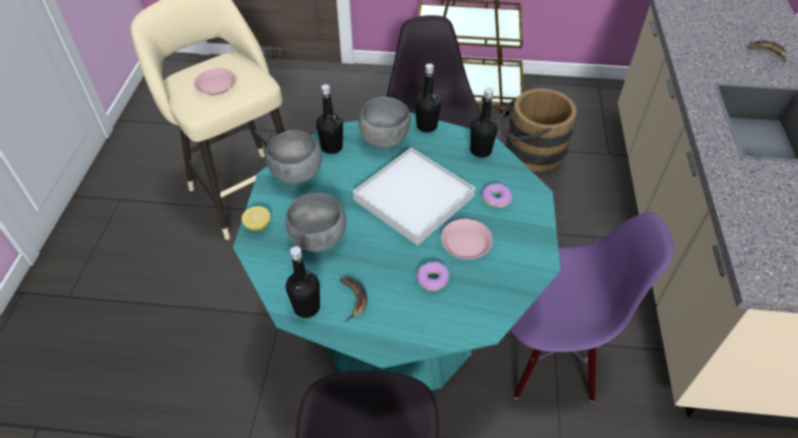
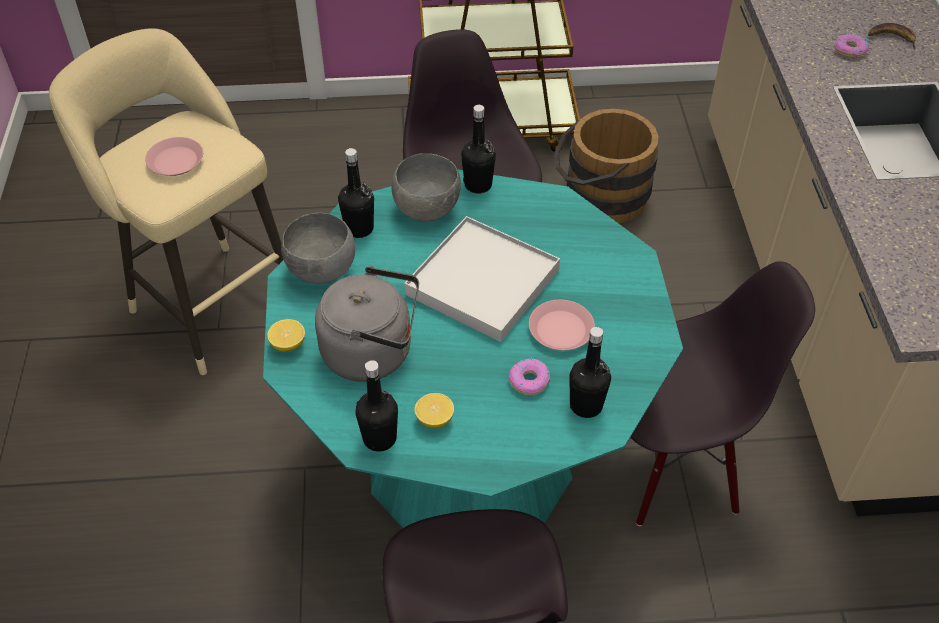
camera: 10 degrees left, 0 degrees up
grey bowl [285,193,346,252] -> grey kettle [315,266,419,382]
banana [340,277,367,322] -> lemon [414,393,454,428]
black bottle [470,88,498,158] -> black bottle moved to [569,327,611,418]
donut [482,183,512,208] -> donut moved to [835,33,869,58]
purple chair [510,212,674,402] -> black chair [630,261,815,526]

